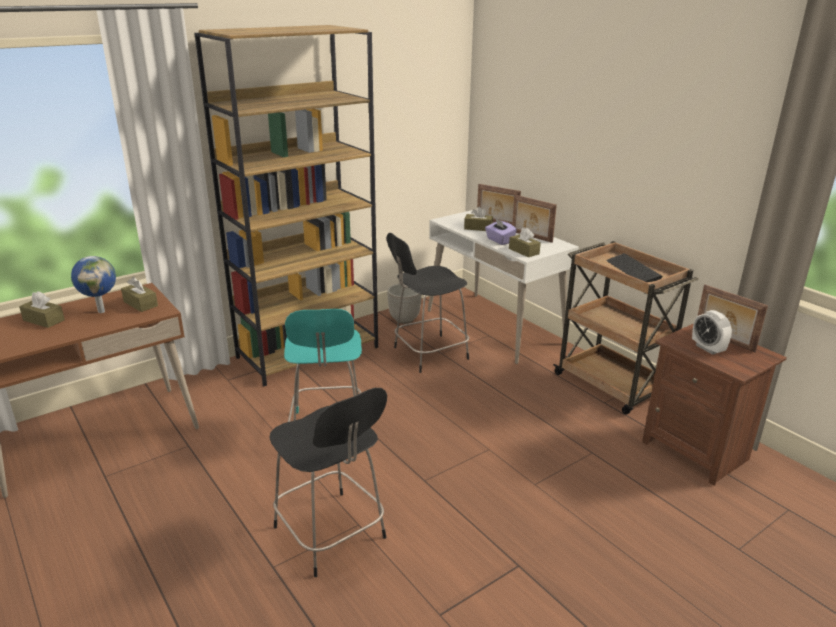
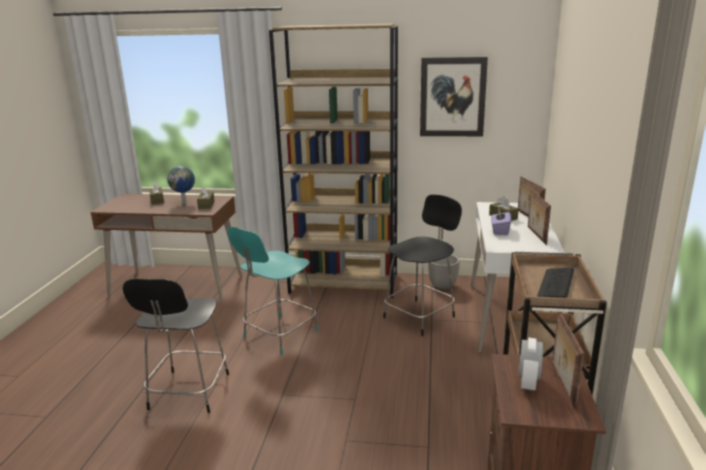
camera: 45 degrees right, 5 degrees down
black chair [387,233,469,373] -> black chair turned 120 degrees clockwise [383,194,462,336]
brown tissue box [509,228,541,257] -> none
none -> picture [420,57,488,136]

